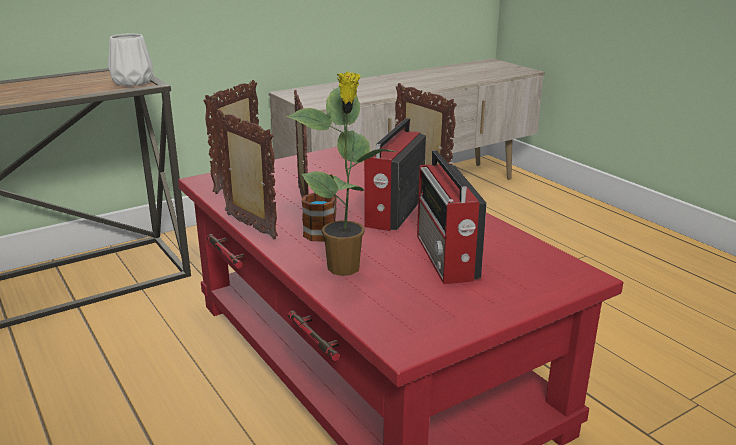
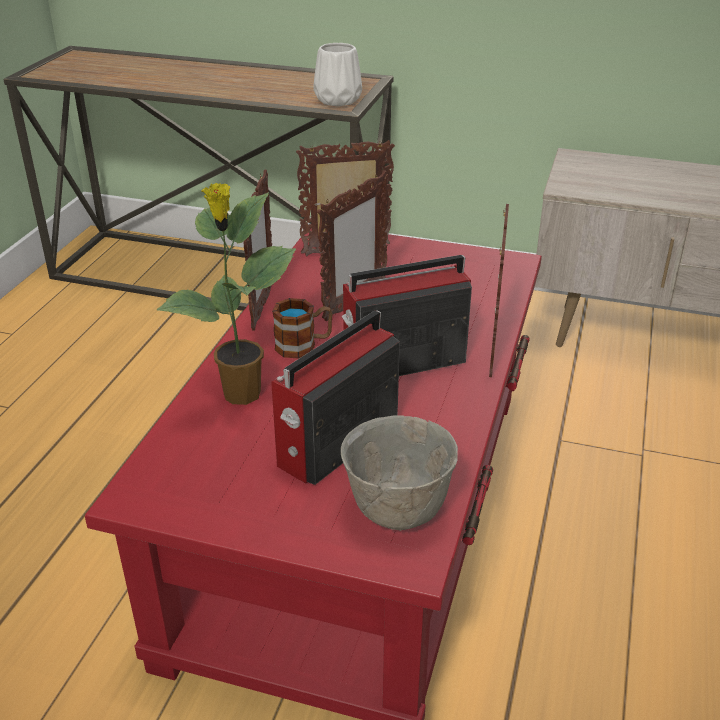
camera: 50 degrees right, 10 degrees up
none -> grey bowl [341,415,458,531]

